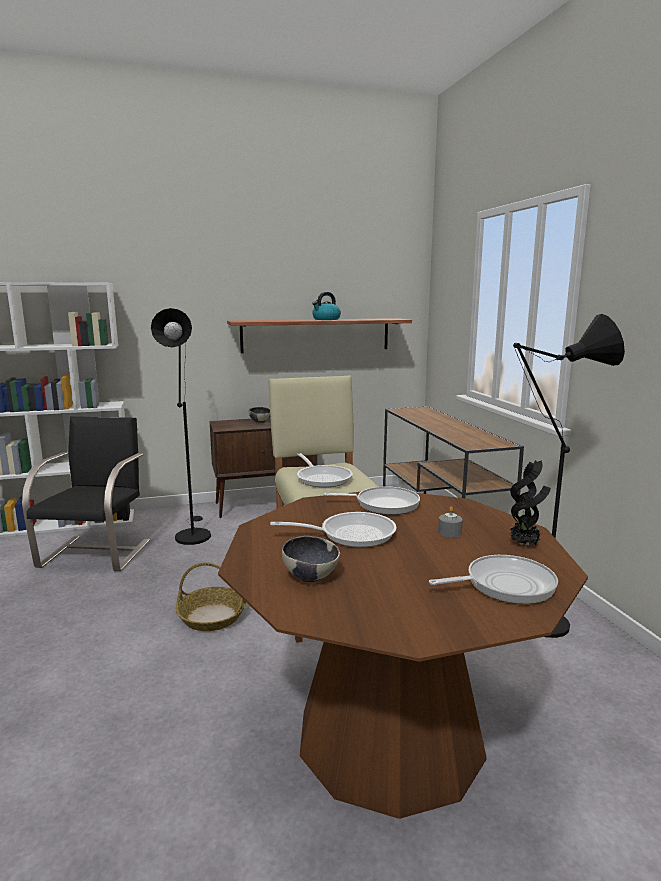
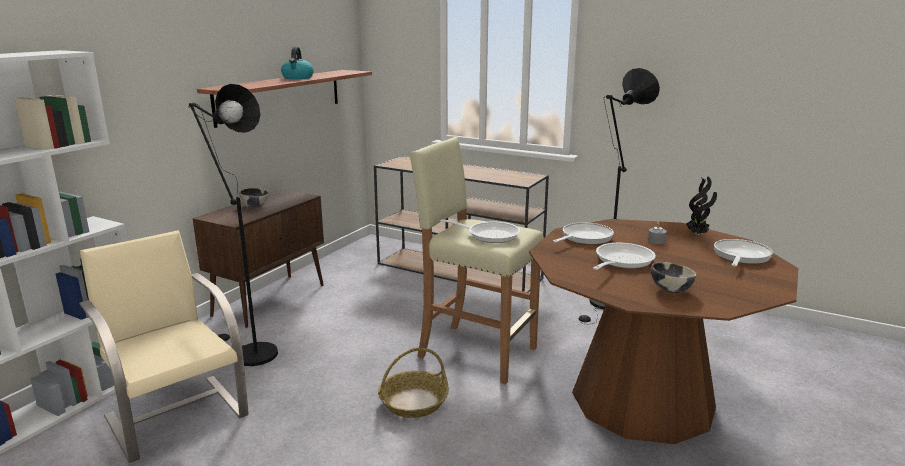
camera: 45 degrees left, 5 degrees up
black chair [22,416,150,571] -> beige chair [79,231,249,463]

